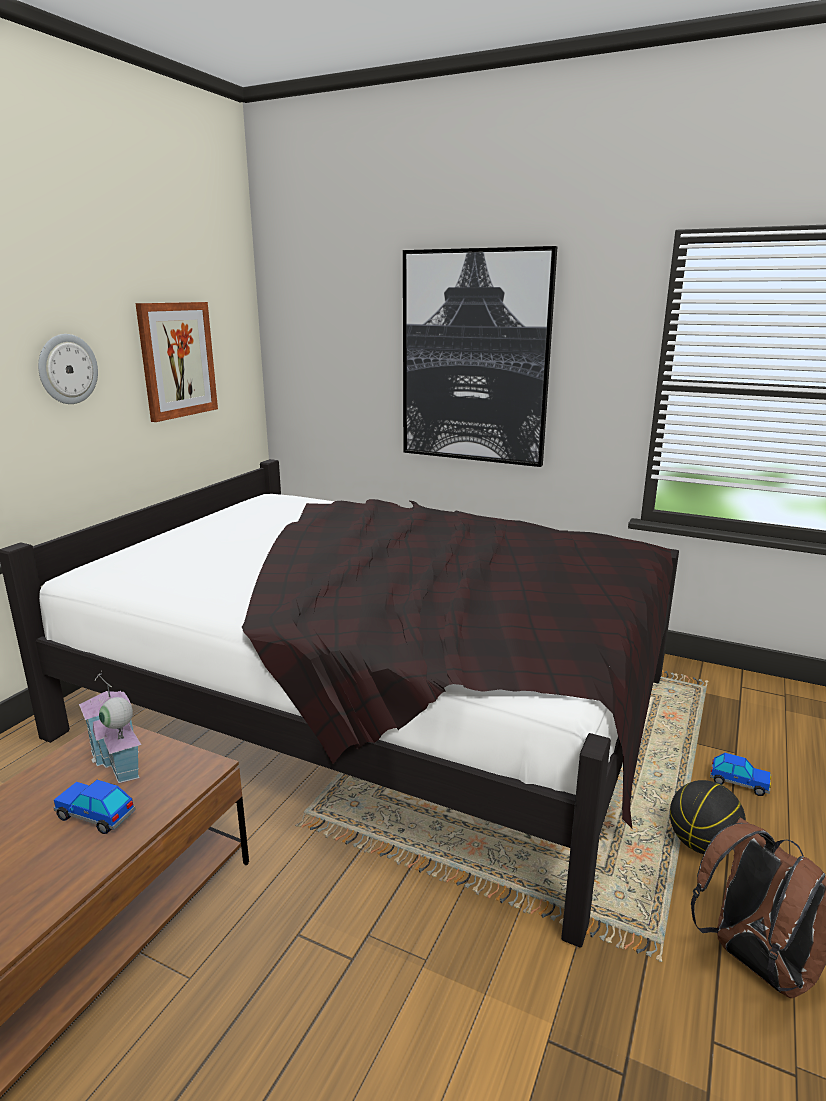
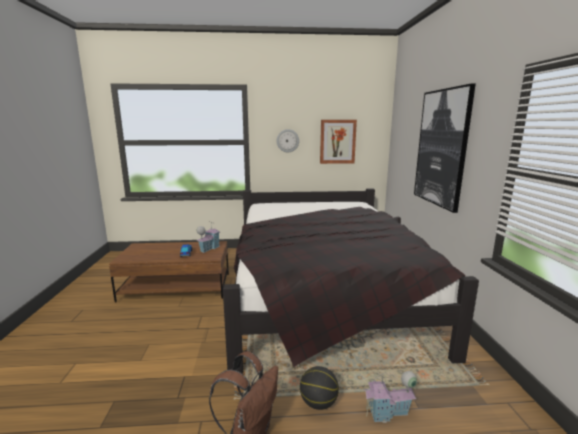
camera: 60 degrees right, 5 degrees down
toy car [710,753,771,796] -> toy house [363,371,417,423]

